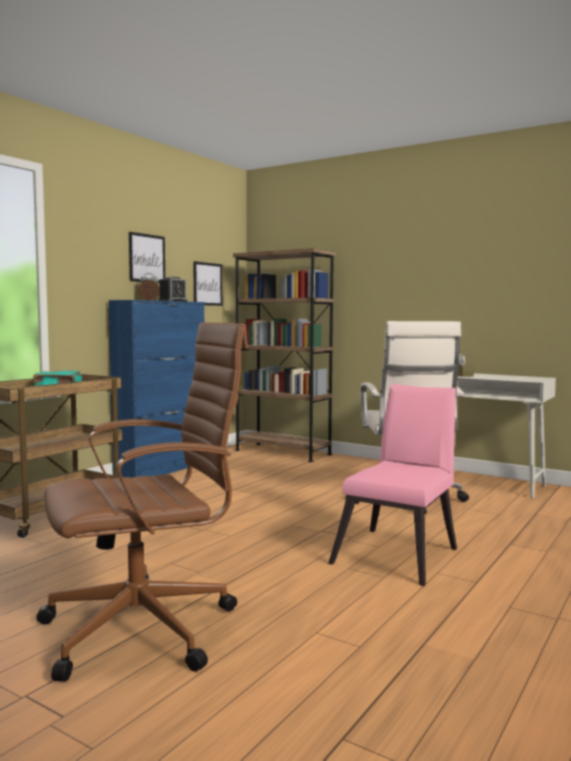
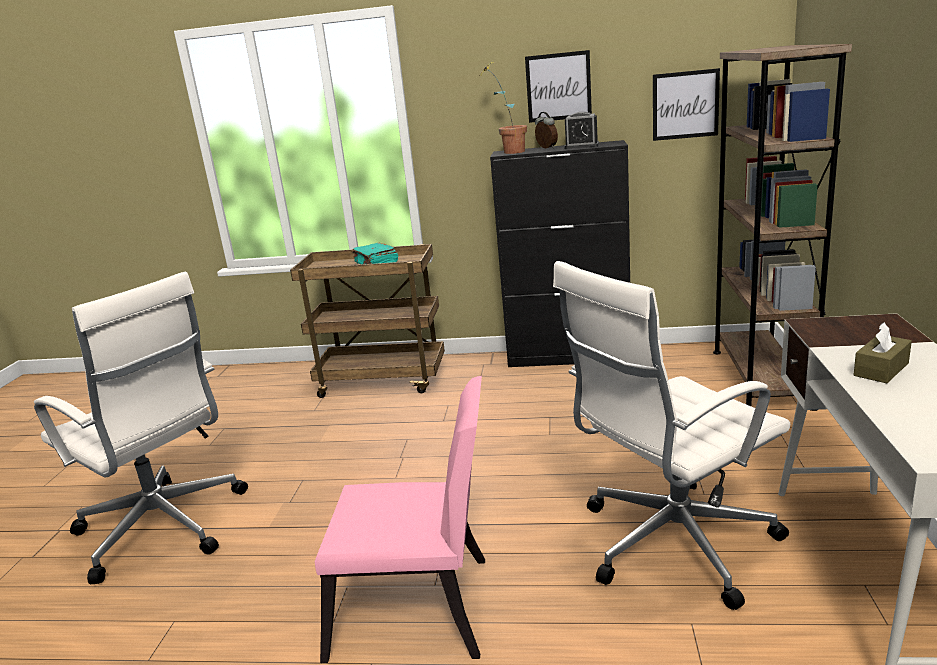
camera: 65 degrees right, 15 degrees up
brown office chair [36,322,248,682] -> white office chair [34,272,248,584]
blue cabinet [109,300,204,478] -> black cabinet [490,140,630,367]
none -> potted plant [481,59,527,154]

